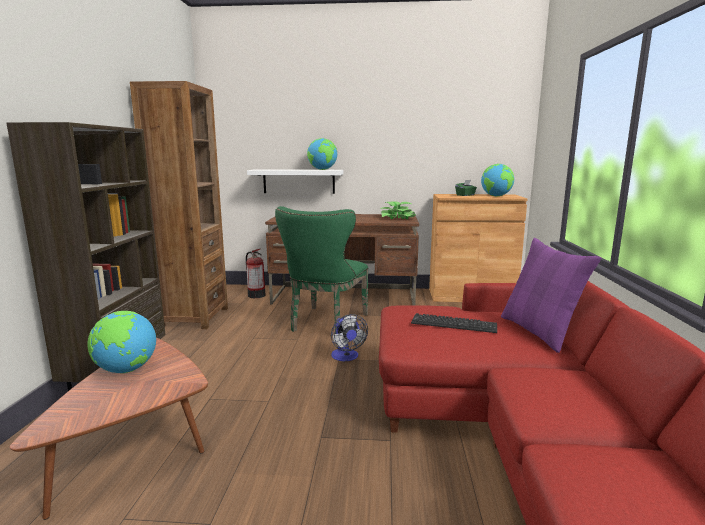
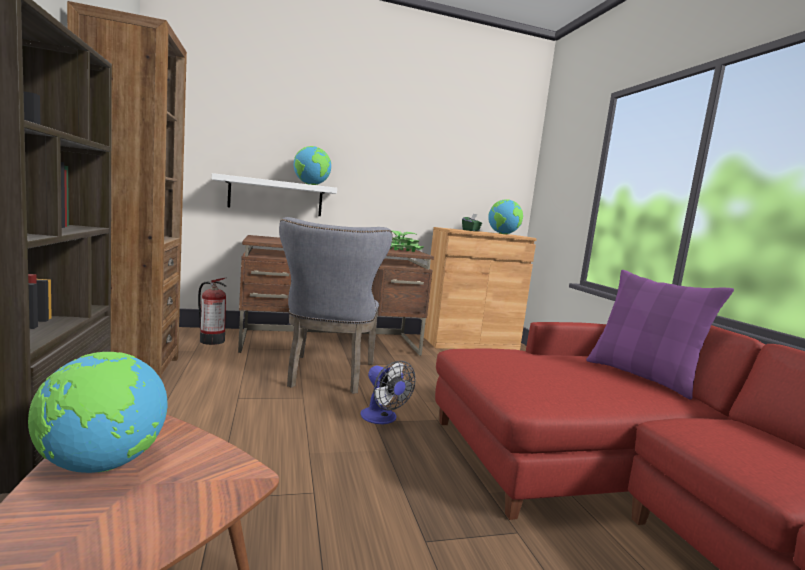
camera: 20 degrees left, 5 degrees down
green chair [275,206,368,334] -> grey chair [279,217,392,394]
keyboard [411,313,497,333] -> none

